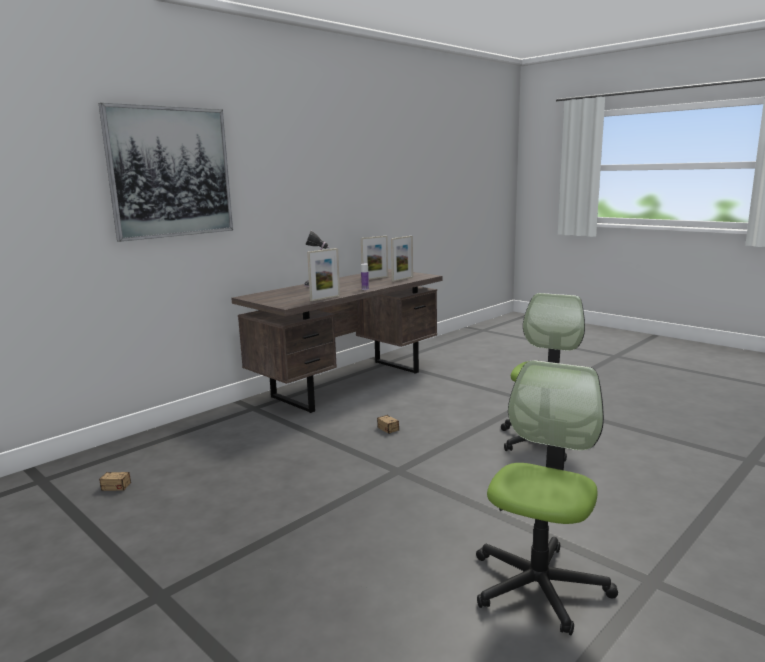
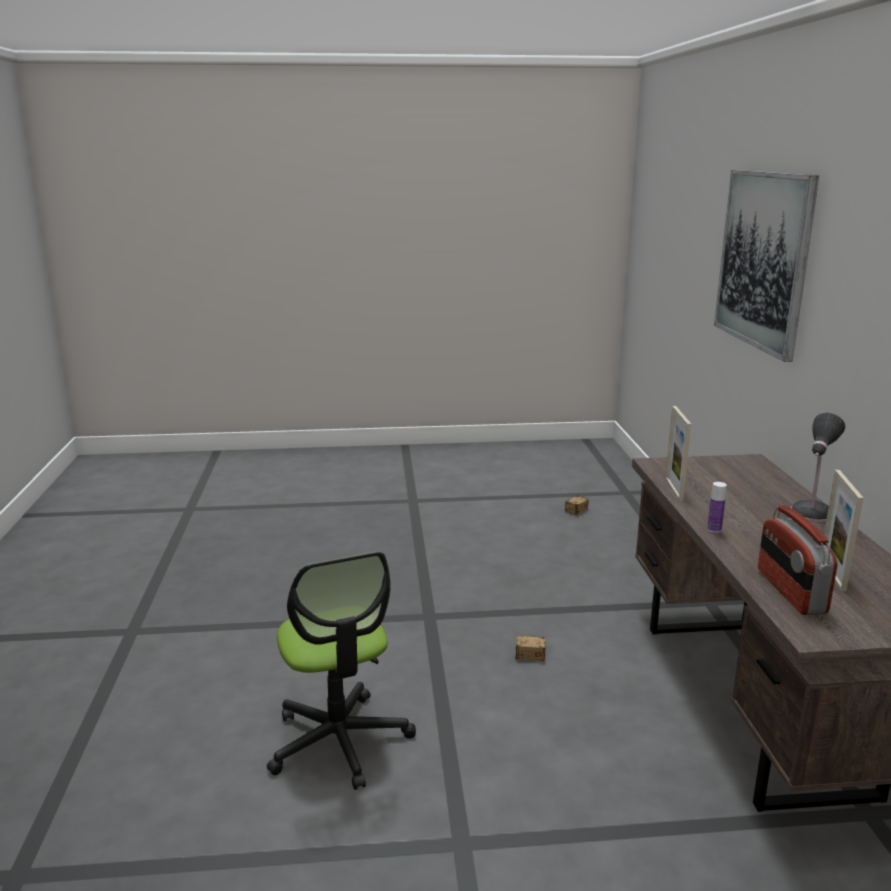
camera: 130 degrees right, 5 degrees up
picture frame [391,236,413,282] -> radio [758,505,838,615]
office chair [476,360,618,635] -> none

